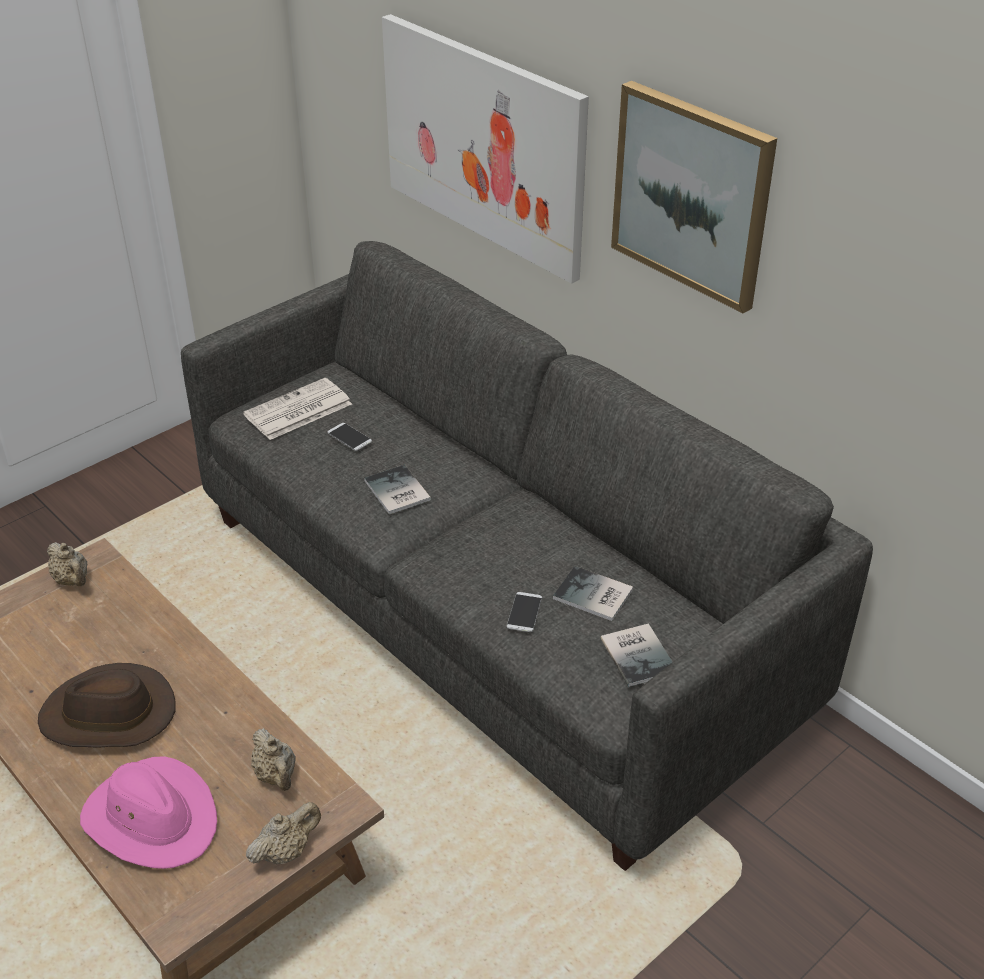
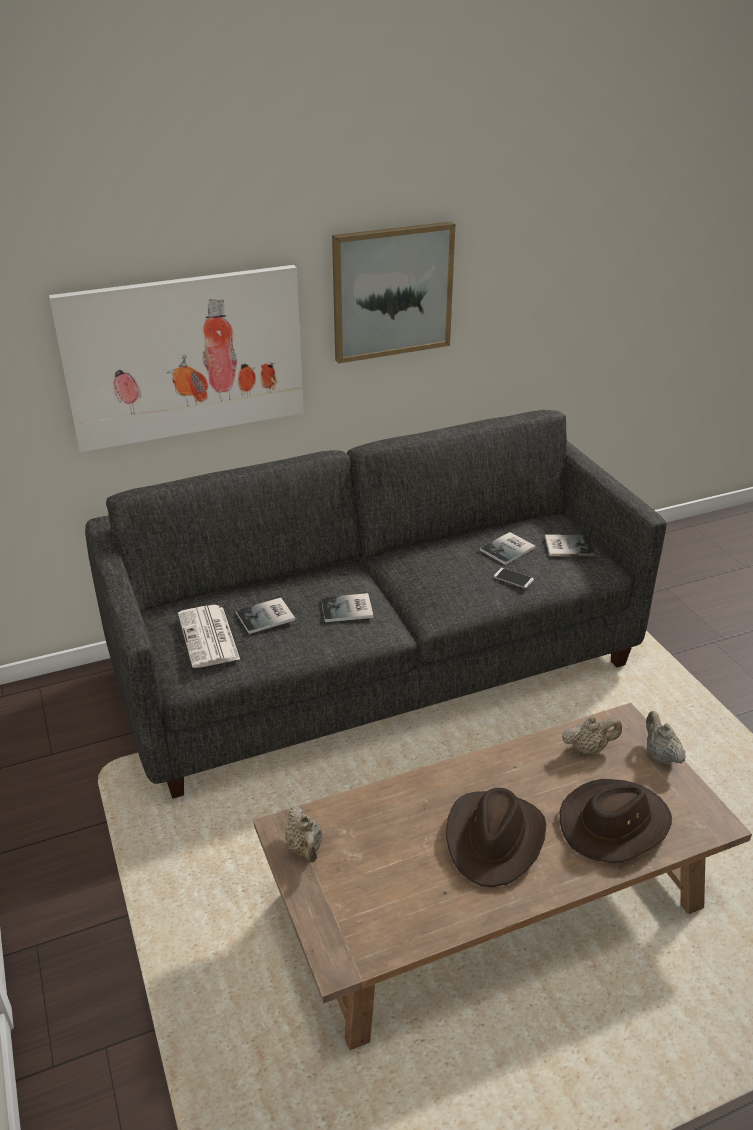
camera: 70 degrees left, 5 degrees down
beige teapot [47,542,87,586] -> beige teapot turned 90 degrees clockwise [285,806,323,862]
pink hat [80,756,217,869] -> brown hat [560,779,672,863]
phone [328,423,372,451] -> book [236,598,295,634]

